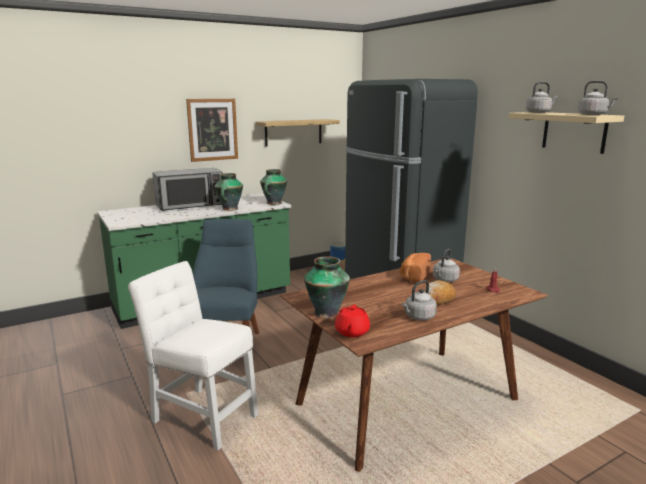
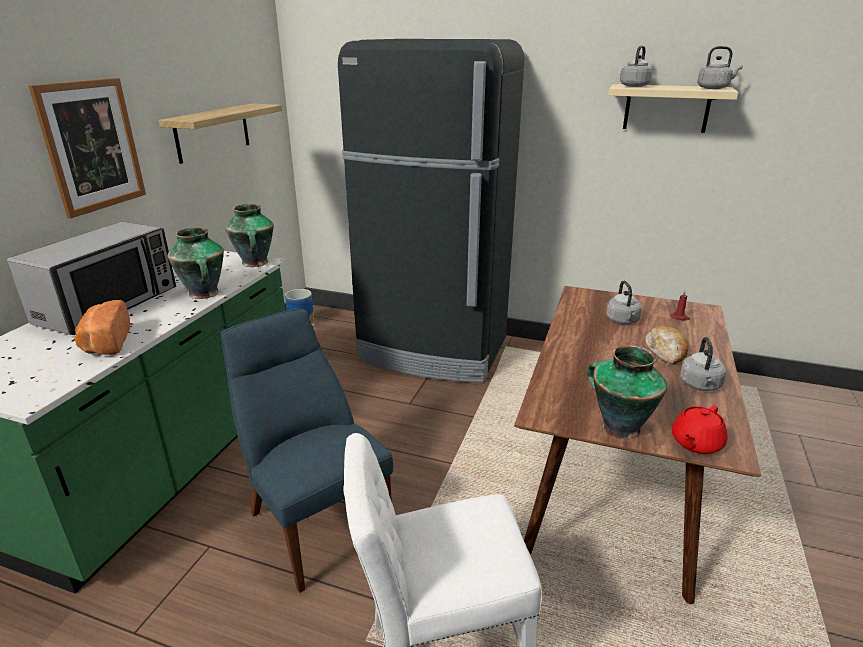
camera: 40 degrees left, 10 degrees up
red teapot [335,305,370,337] -> red teapot turned 75 degrees clockwise [672,405,728,454]
bread [400,253,431,283] -> bread moved to [74,300,130,355]

